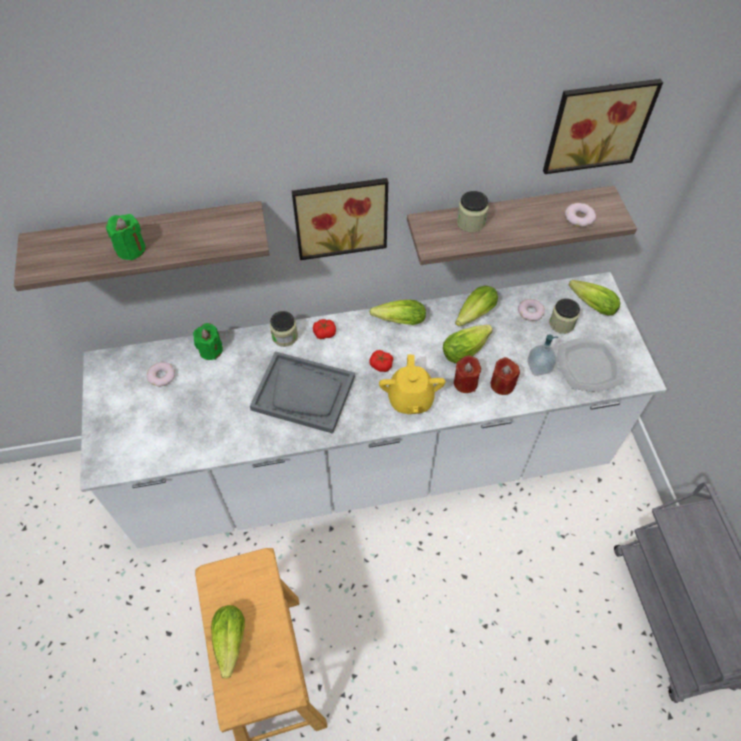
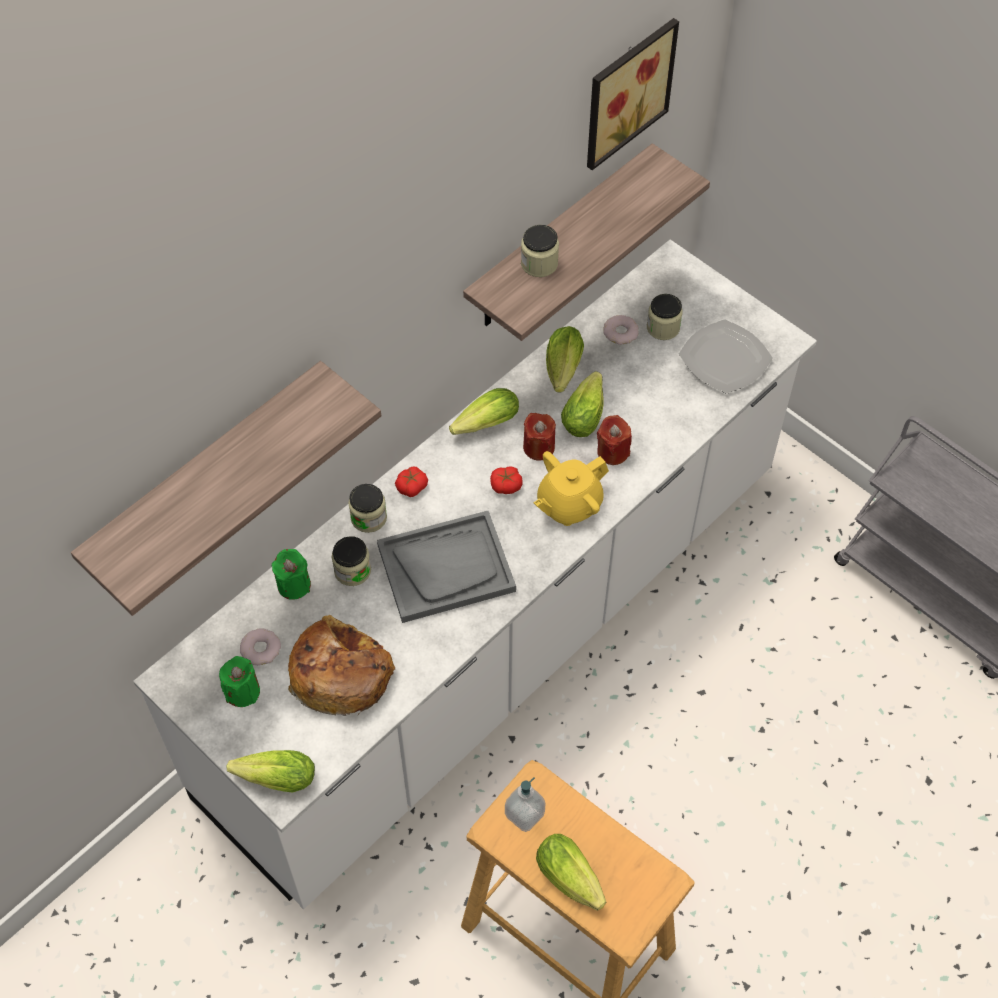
camera: 35 degrees left, 0 degrees up
green candle [106,214,146,261] -> green candle moved to [219,656,260,707]
picture [292,178,388,260] -> none
yellow teapot [379,355,446,414] -> yellow teapot turned 90 degrees clockwise [534,451,609,526]
red candle [491,357,520,395] -> red candle moved to [523,413,556,461]
soap dispenser [527,334,558,376] -> soap dispenser moved to [505,777,546,832]
donut [565,203,596,227] -> none
lettuce [569,280,620,316] -> lettuce moved to [227,750,315,793]
none -> bread [288,615,395,716]
none -> jar [332,536,371,586]

